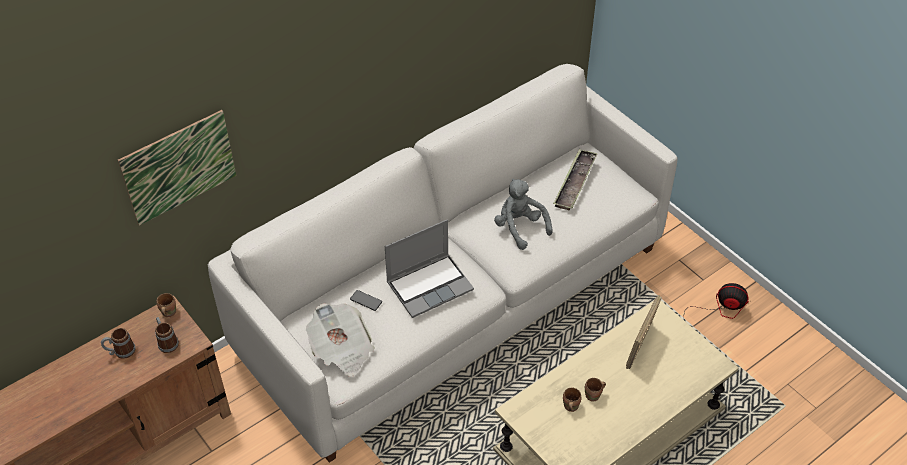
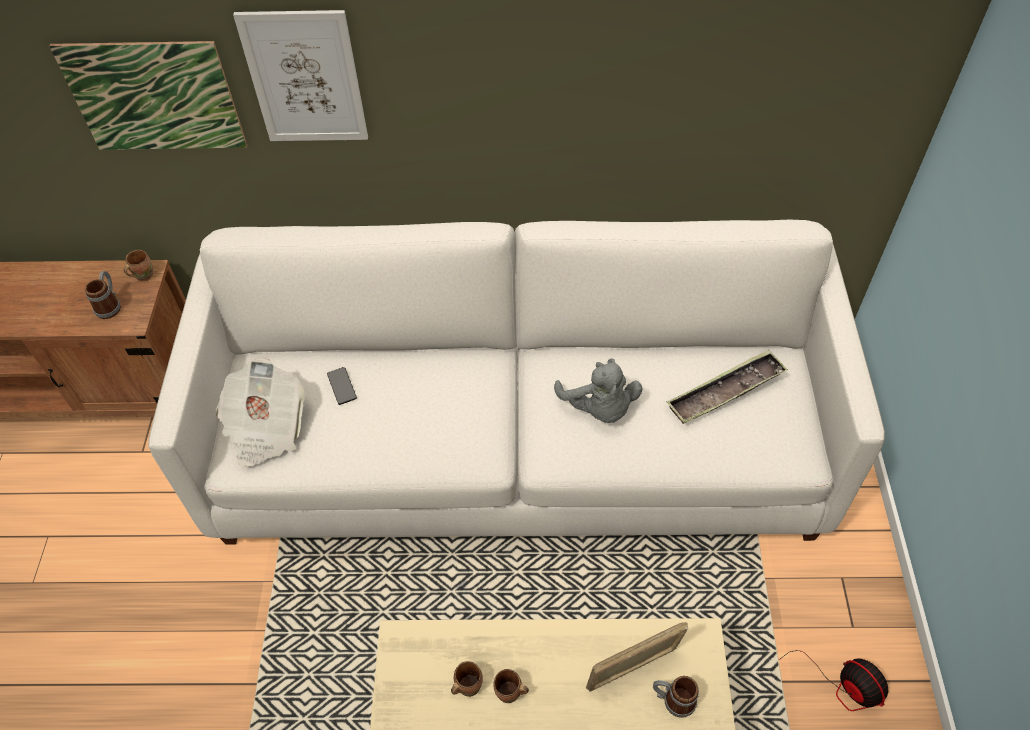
camera: 40 degrees right, 5 degrees up
mug [101,328,135,359] -> mug moved to [653,676,699,718]
laptop [385,219,474,318] -> none
grey plush toy [494,179,553,250] -> grey plush toy turned 150 degrees clockwise [554,358,642,423]
none -> picture [233,10,368,141]

